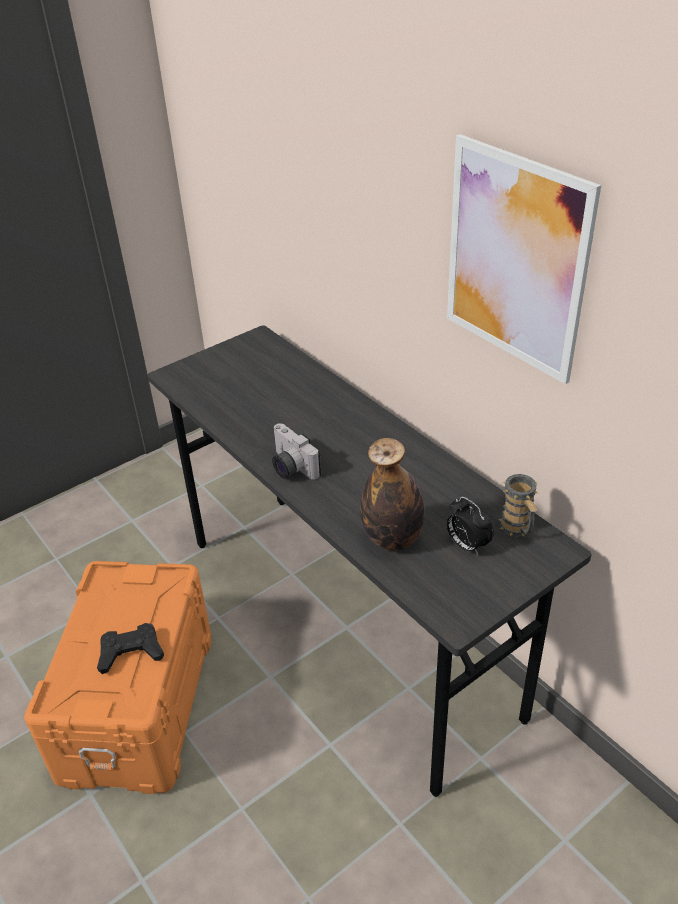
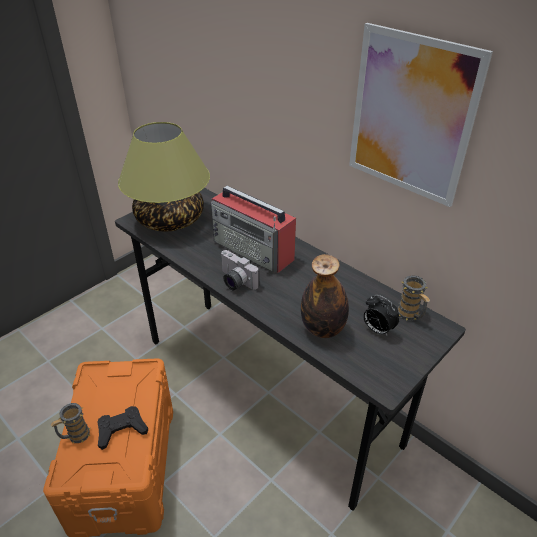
camera: 10 degrees left, 0 degrees up
none -> mug [50,403,90,444]
none -> table lamp [118,122,210,232]
none -> radio [211,186,296,273]

